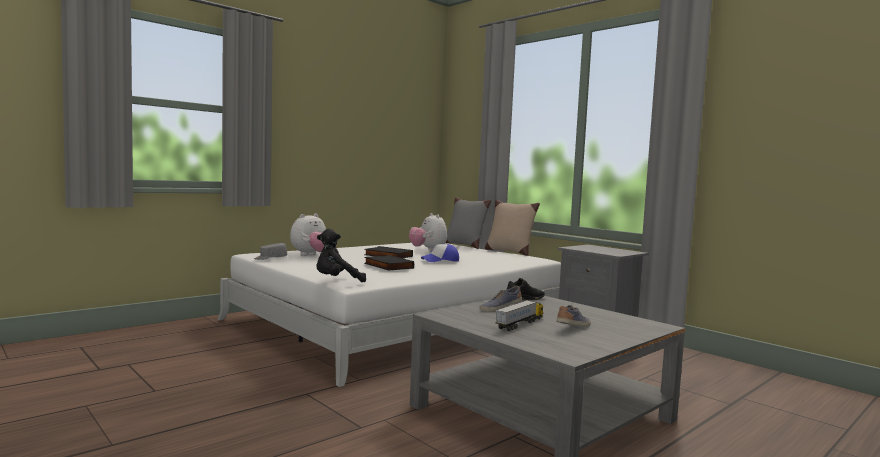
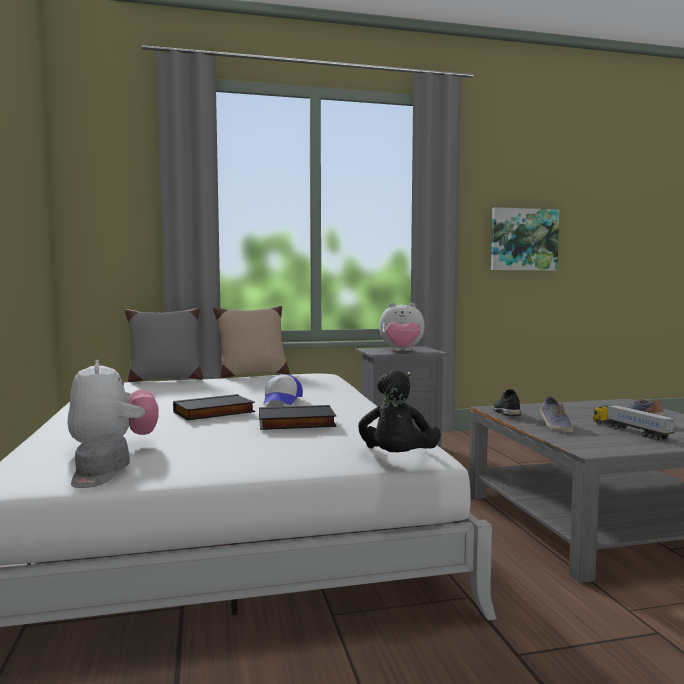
camera: 60 degrees left, 0 degrees up
plush toy [409,213,447,250] -> plush toy moved to [379,303,425,351]
none -> picture [491,207,559,271]

